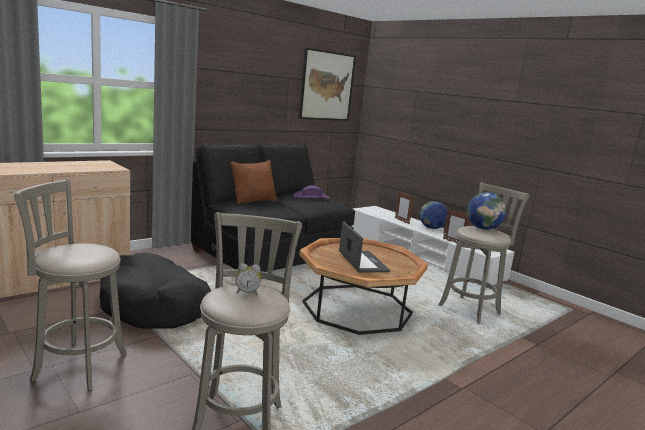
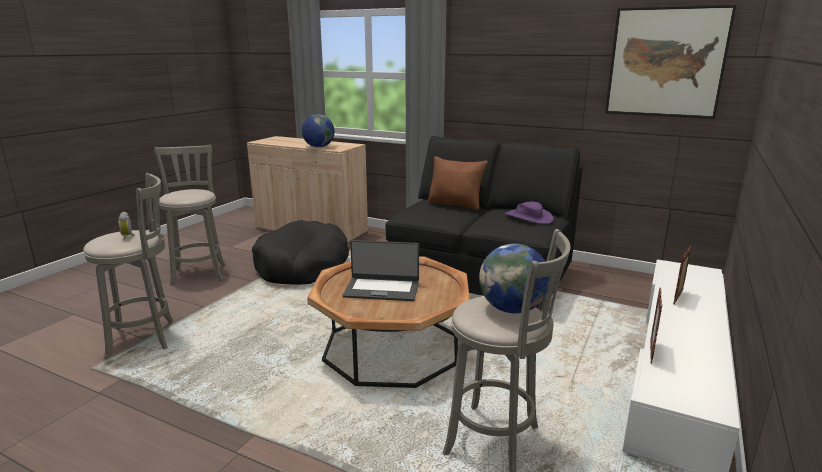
camera: 70 degrees right, 5 degrees up
laptop [339,222,390,273] -> laptop turned 45 degrees clockwise [343,240,419,301]
globe [420,201,448,229] -> globe moved to [302,114,335,148]

